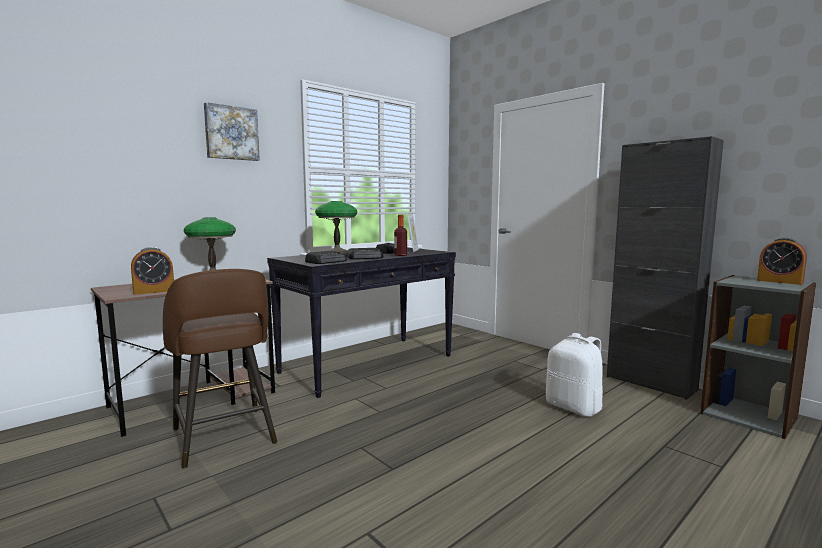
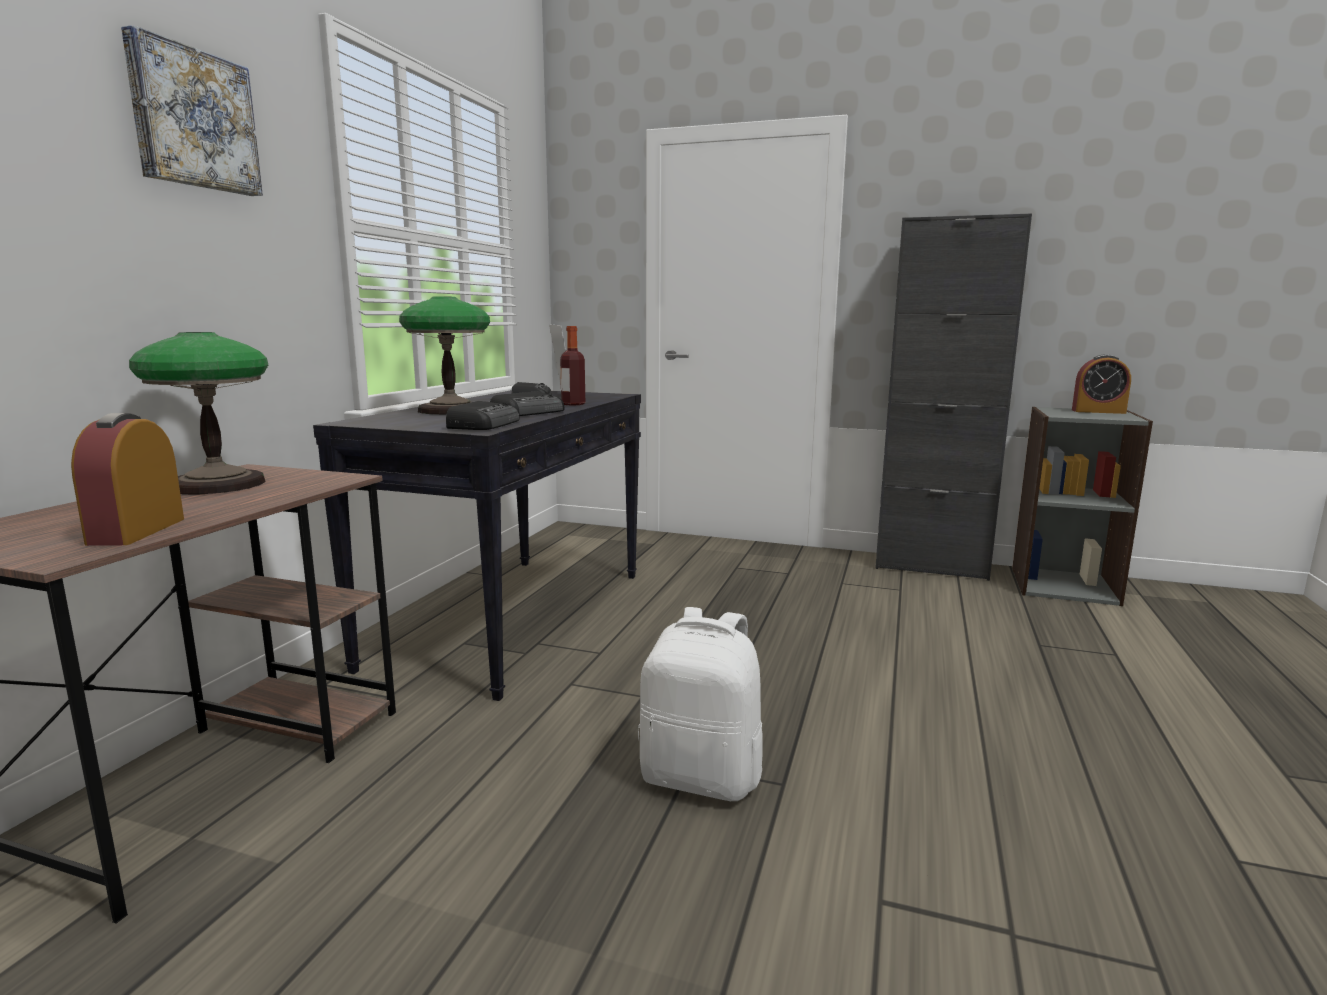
camera: 30 degrees left, 5 degrees up
alarm clock [131,247,174,295] -> alarm clock turned 150 degrees clockwise [71,413,184,546]
brown stool [163,269,277,468] -> none
white backpack [546,333,603,417] -> white backpack moved to [638,607,763,801]

